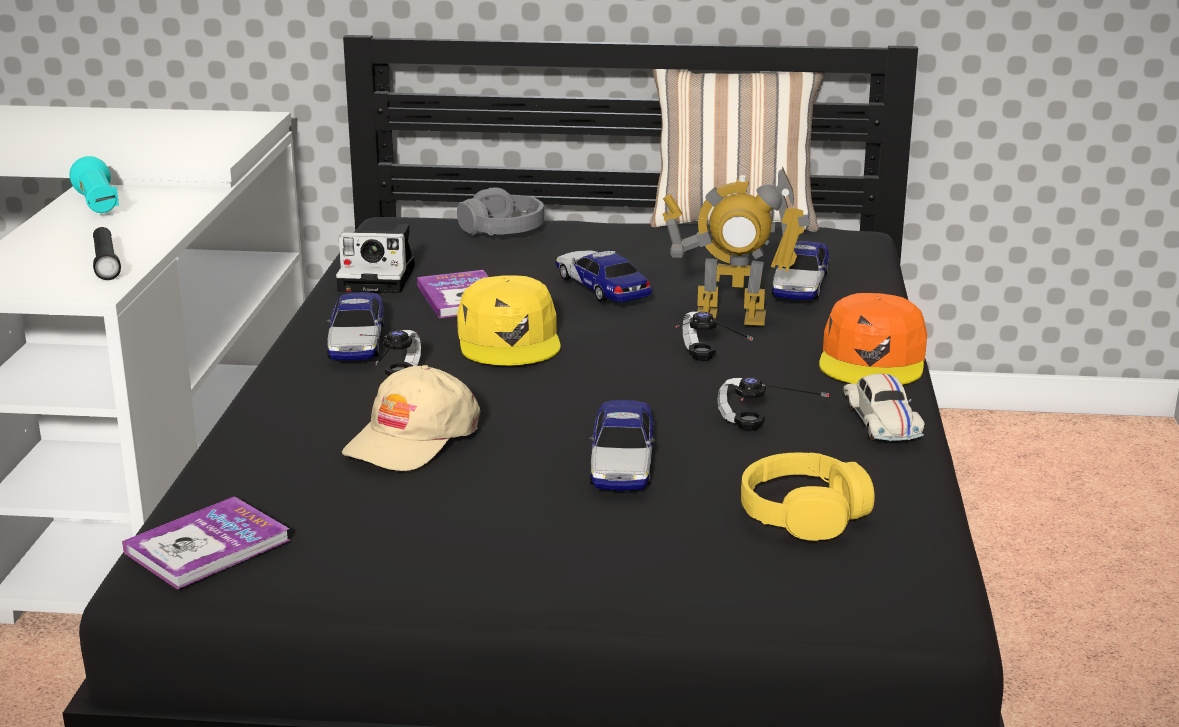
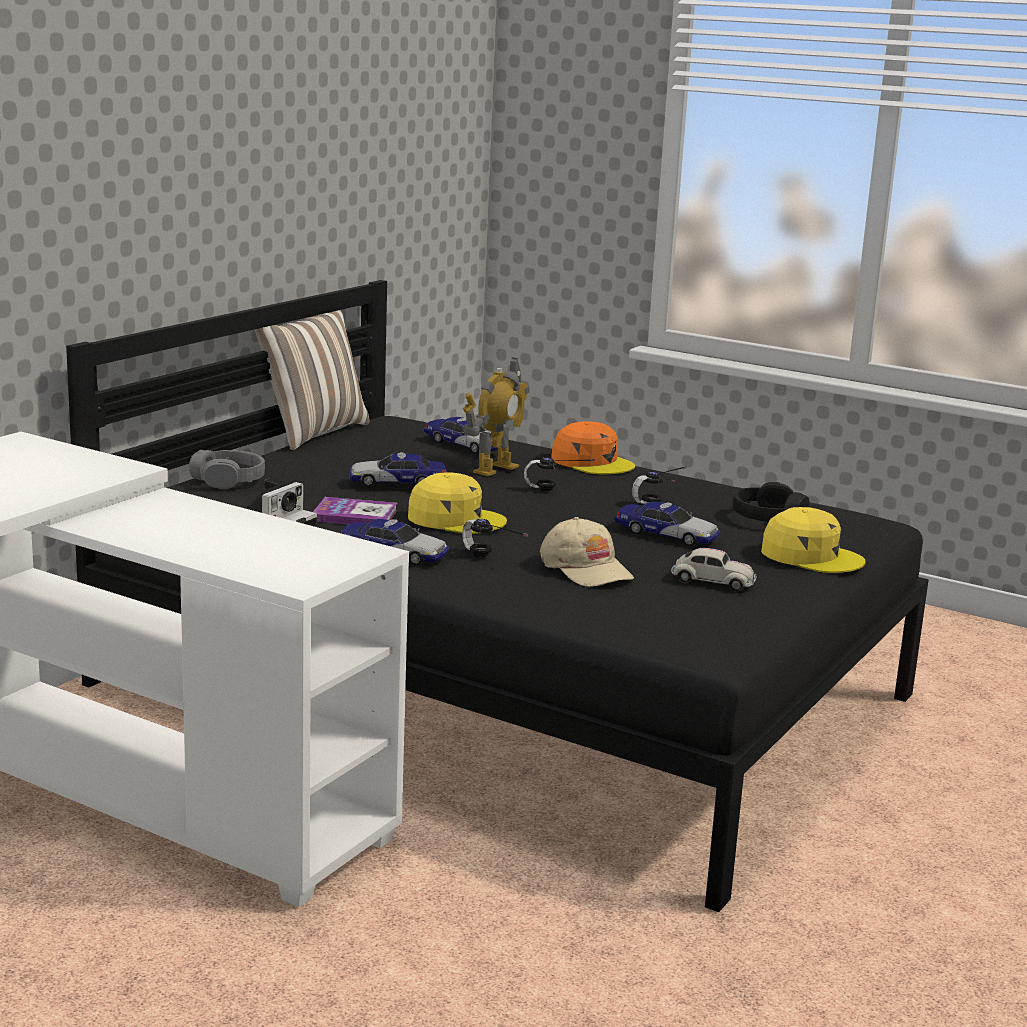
camera: 65 degrees left, 5 degrees down
turquoise flashlight [69,156,119,213] -> none
black flashlight [93,227,121,280] -> none
book [122,496,290,590] -> none
yellow headphones [741,453,875,541] -> black headphones [733,482,809,522]
white toy car [843,374,925,441] -> white toy car moved to [671,548,757,592]
none -> yellow cap [761,507,866,573]

